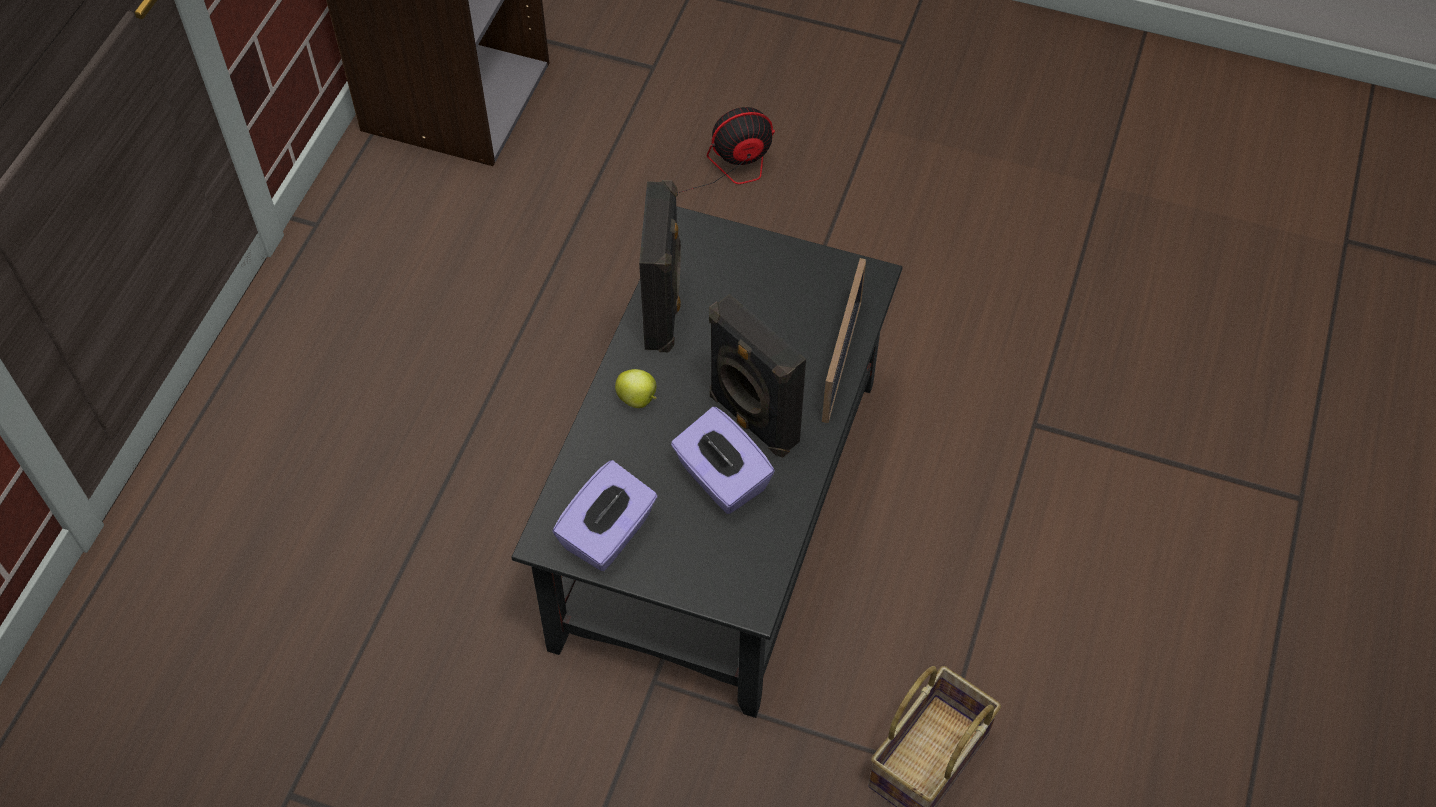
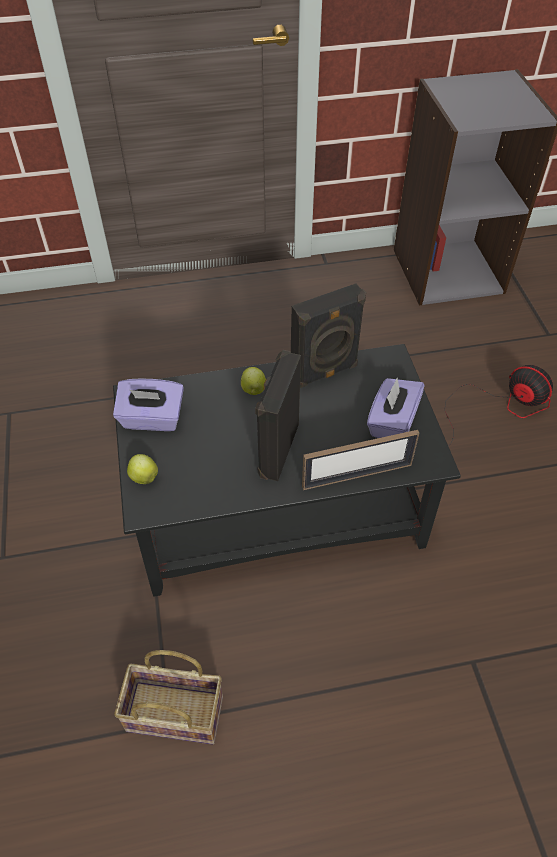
camera: 60 degrees right, 5 degrees down
purple tissue box [671,407,775,514] -> purple tissue box moved to [367,378,424,438]
none -> apple [127,454,158,484]

